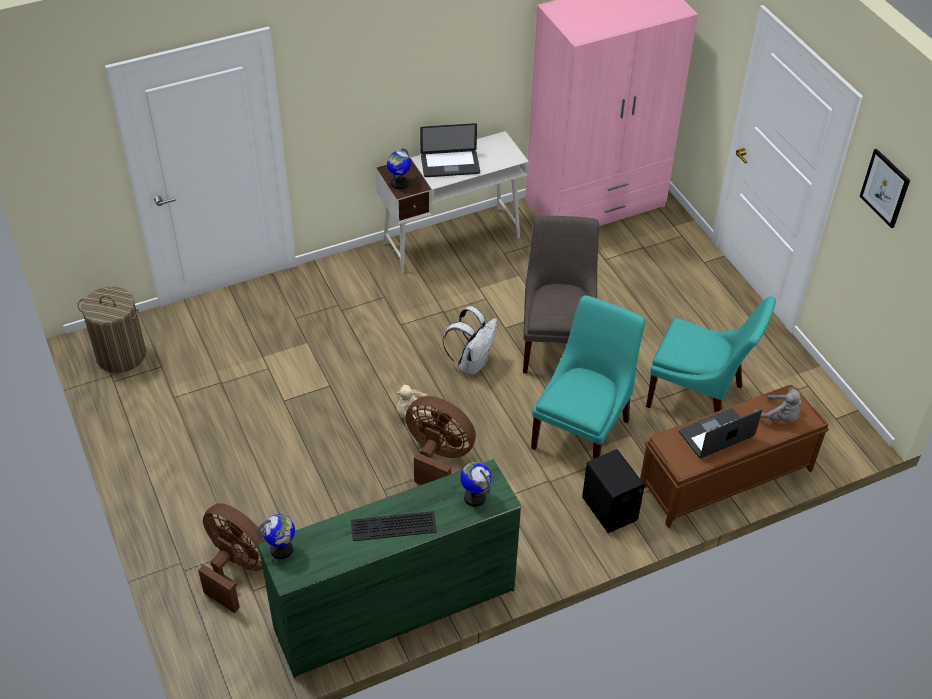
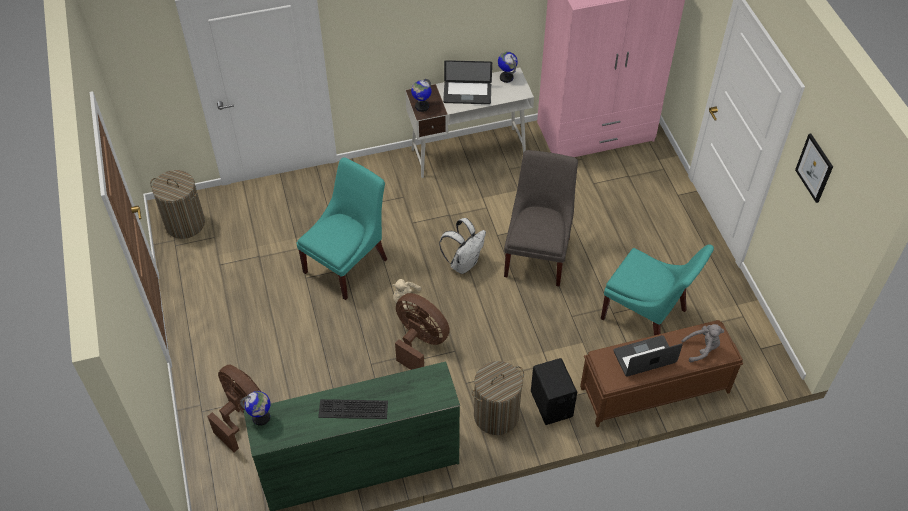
camera: 10 degrees right, 5 degrees up
globe [460,462,491,507] -> globe moved to [498,52,518,83]
turquoise chair [531,295,645,459] -> turquoise chair moved to [296,157,387,300]
grey plush toy [754,388,802,422] -> grey plush toy turned 60 degrees counterclockwise [681,324,724,362]
none -> laundry basket [472,361,524,435]

